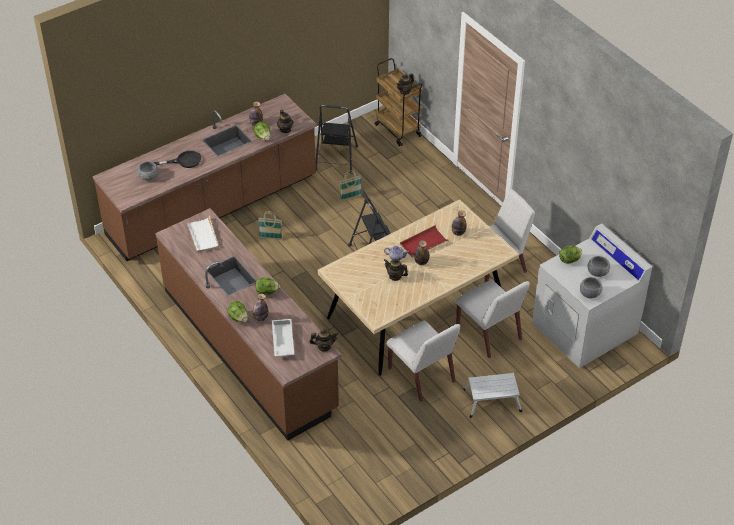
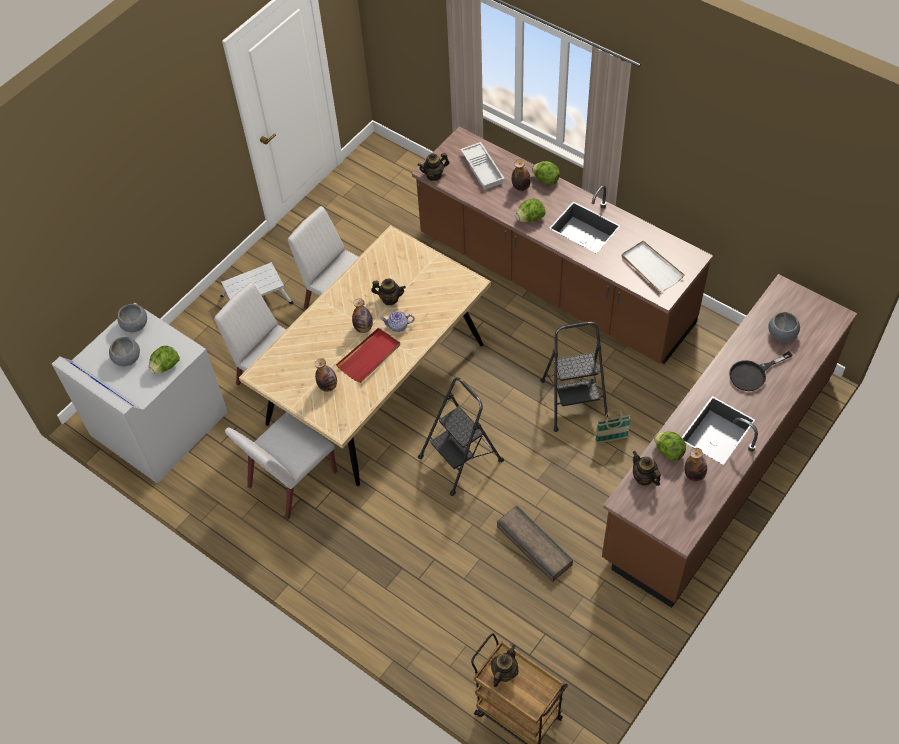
camera: 165 degrees right, 10 degrees up
black step ladder [316,105,359,174] -> black step ladder moved to [540,322,609,432]
basket [340,170,362,201] -> crate [497,505,573,582]

